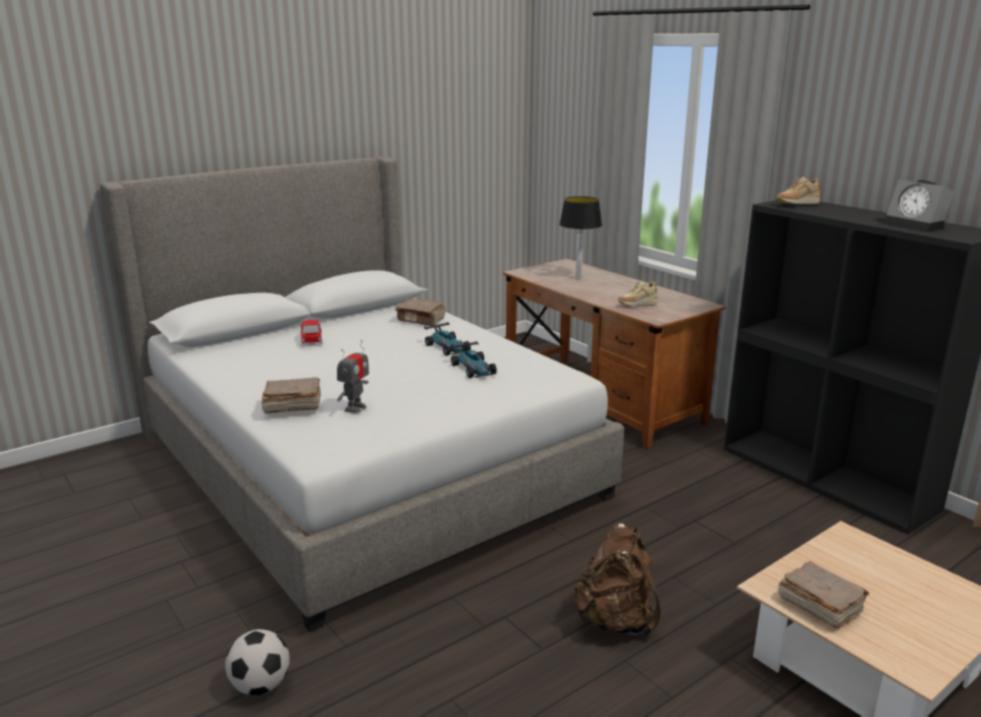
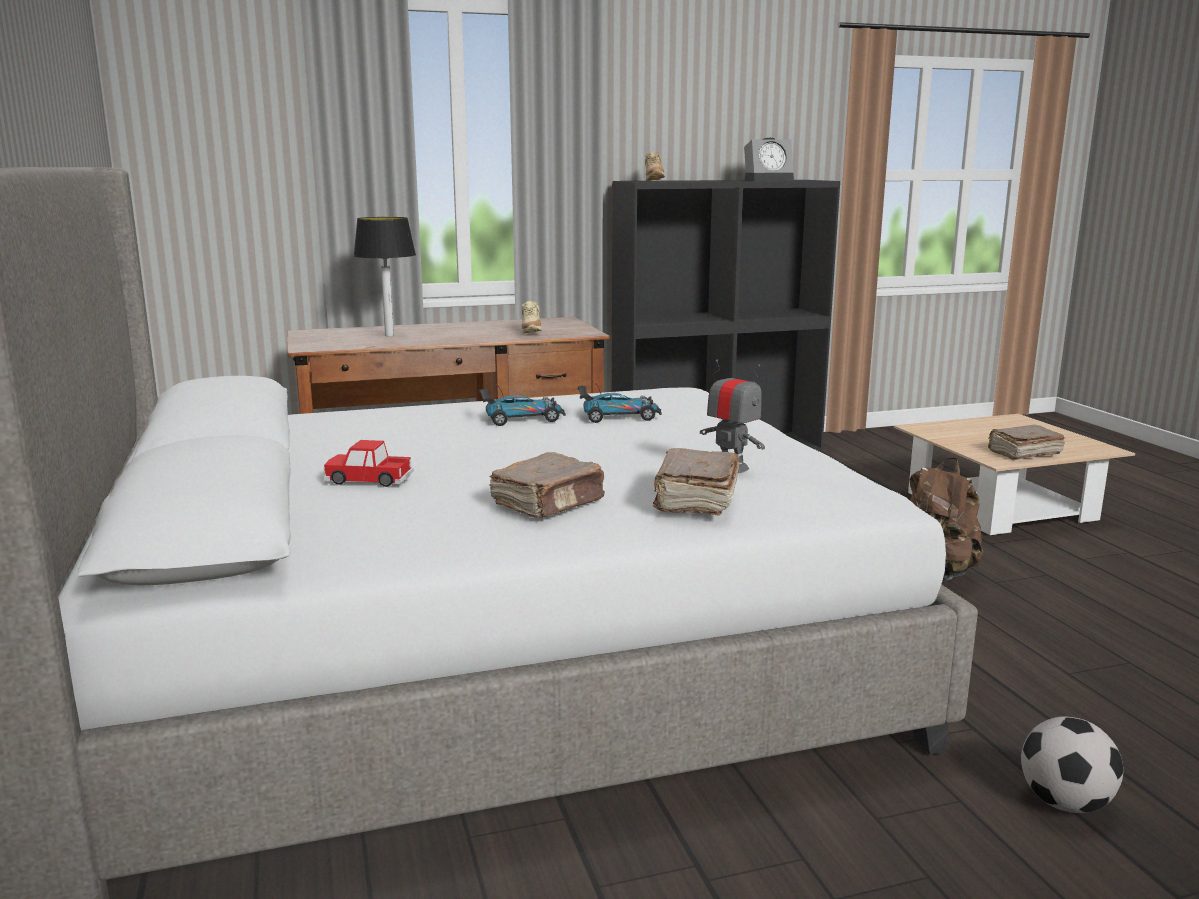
camera: 70 degrees left, 5 degrees down
brown book [395,299,445,326] -> brown book moved to [489,452,605,518]

